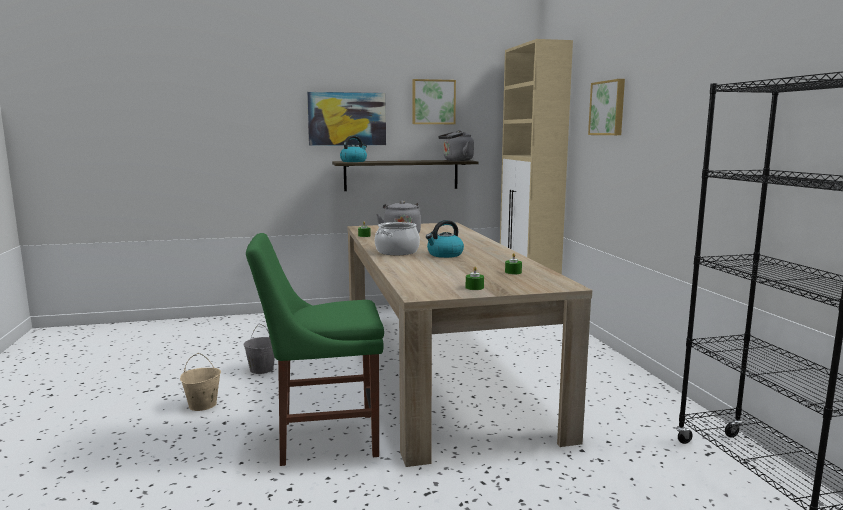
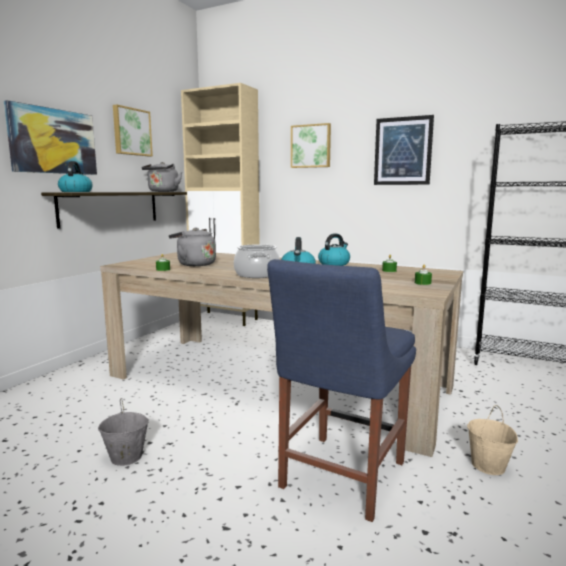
camera: 50 degrees left, 0 degrees up
beige bucket [180,353,221,411] -> beige bucket moved to [467,405,518,475]
green chair [246,233,384,466] -> blue chair [267,259,416,522]
none -> kettle [318,233,350,266]
none -> picture [374,115,434,185]

